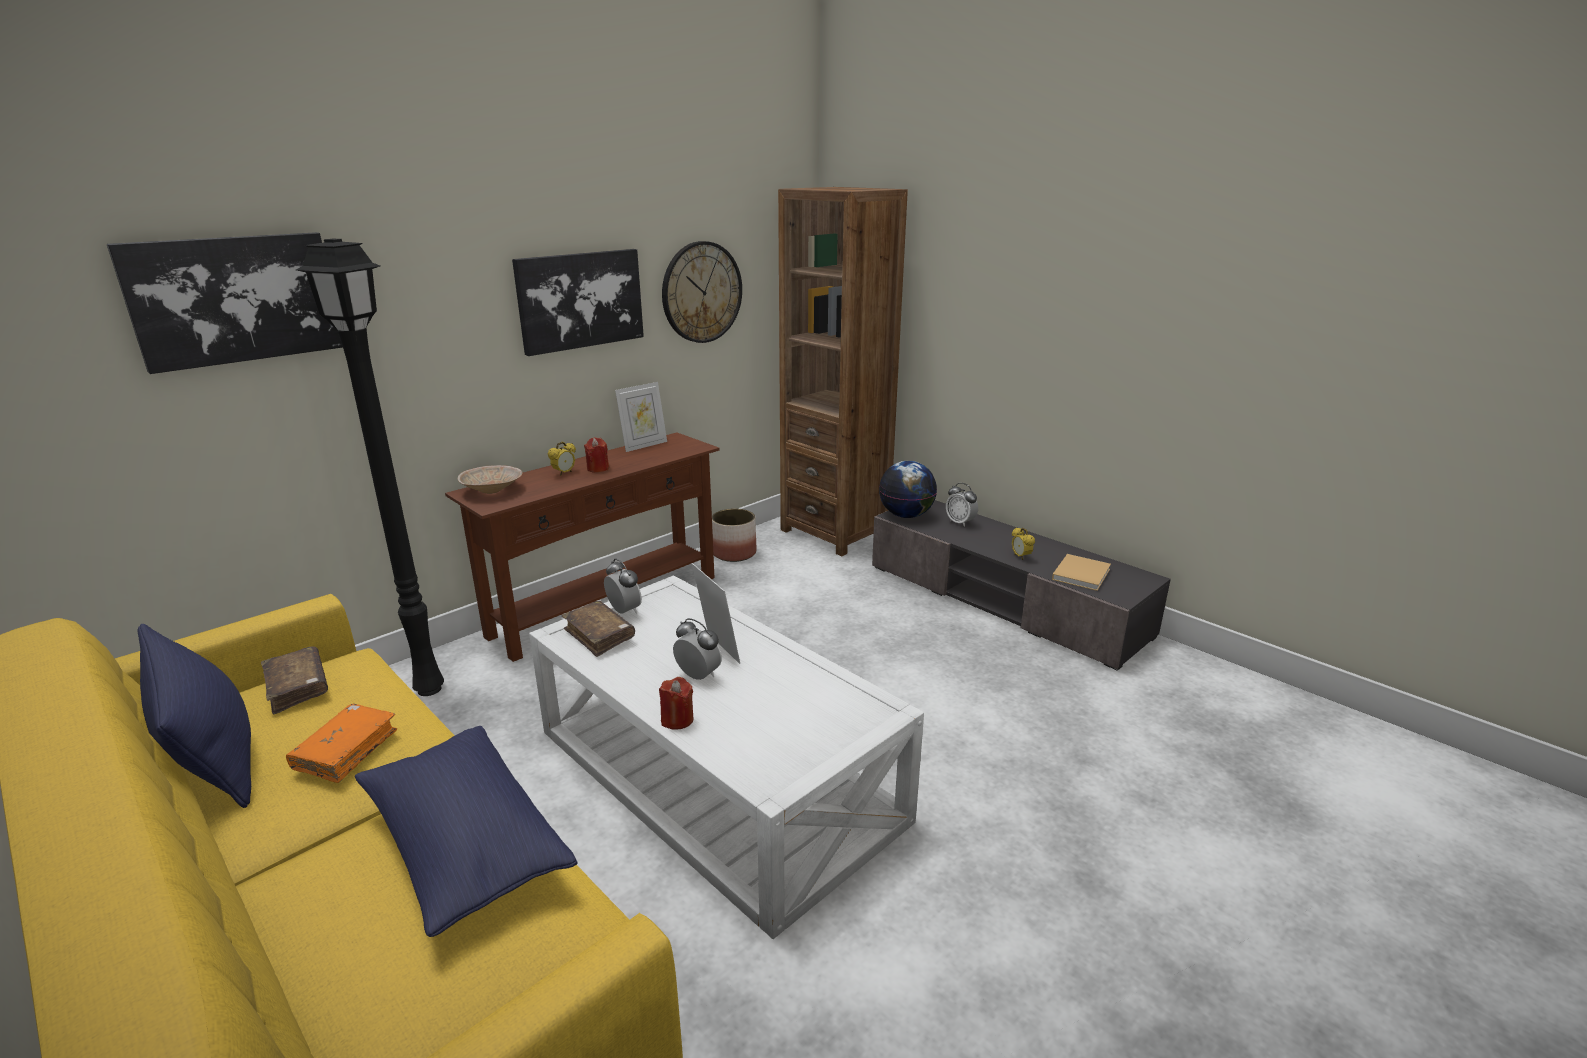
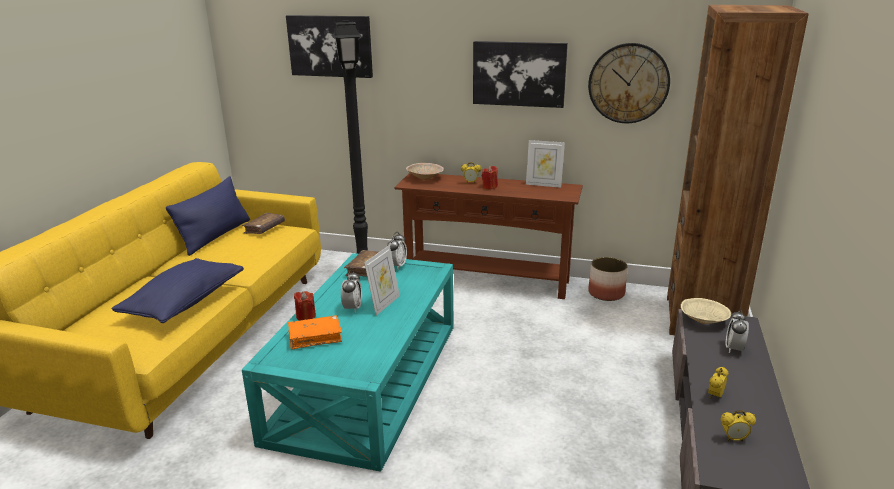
camera: 60 degrees right, 0 degrees up
orange book [286,704,397,783] -> orange book moved to [288,315,342,350]
white coffee table [529,576,924,939] -> turquoise coffee table [242,253,454,472]
globe [879,461,937,518] -> beige bowl [681,298,731,324]
beige book [1052,554,1111,591] -> alarm clock [721,410,756,441]

